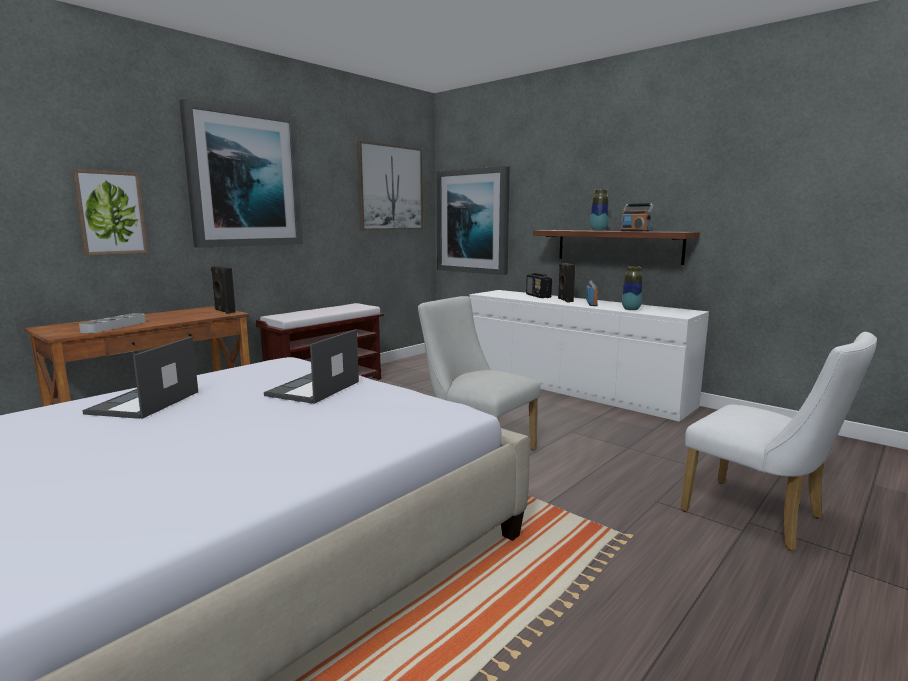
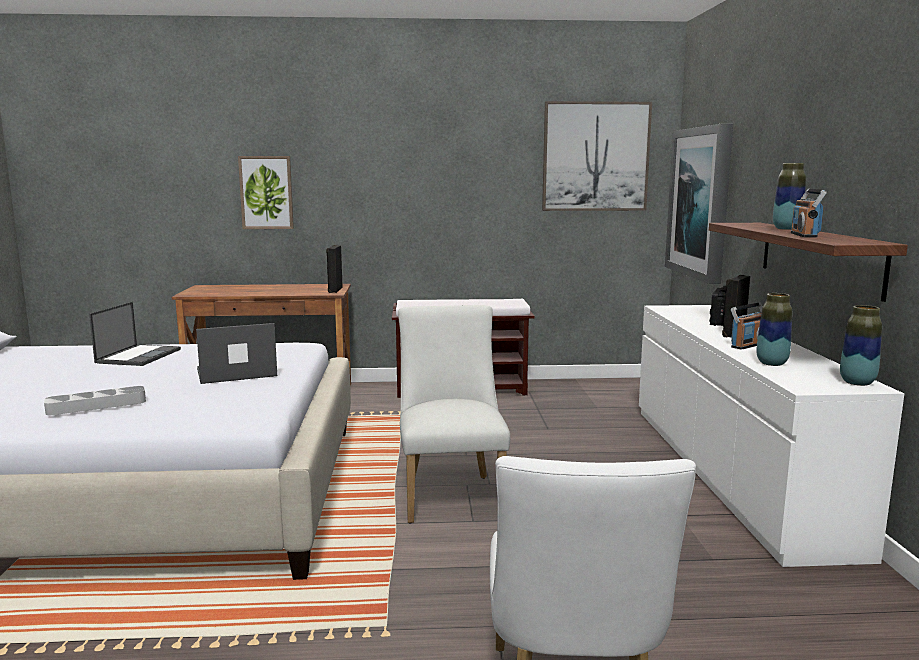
camera: 45 degrees right, 0 degrees up
grey tray [79,313,146,333] -> grey tray moved to [44,386,146,415]
laptop [82,337,198,419] -> laptop turned 135 degrees clockwise [89,302,181,366]
picture [179,99,303,248] -> none
none -> vase [840,305,882,386]

